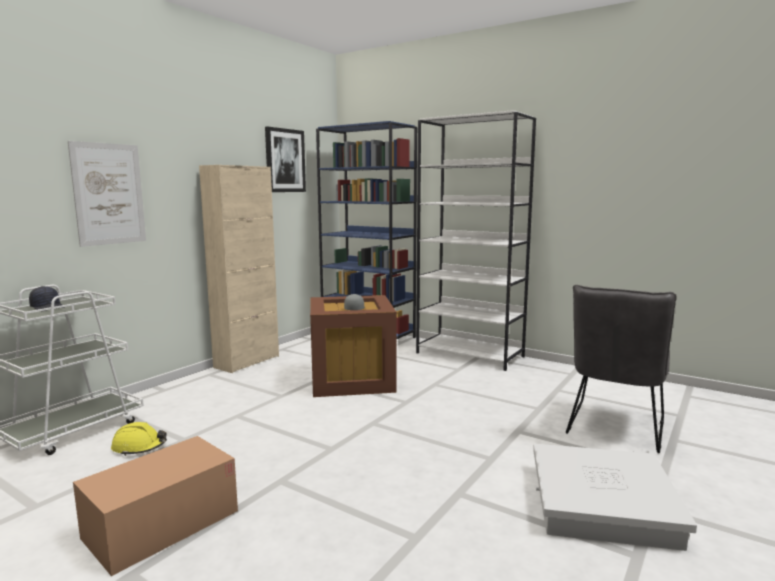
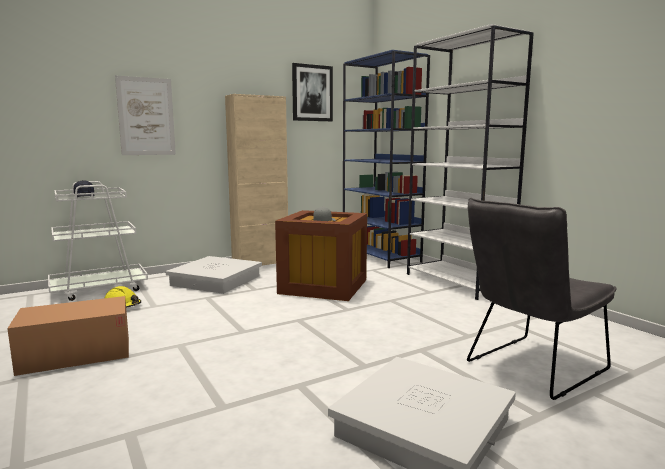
camera: 25 degrees right, 0 degrees up
none -> white storage box [165,256,262,294]

